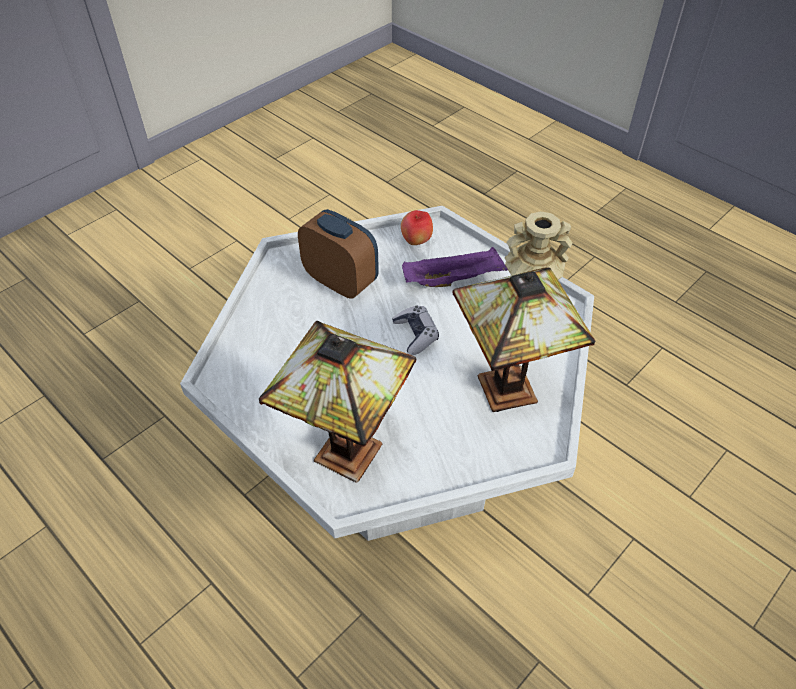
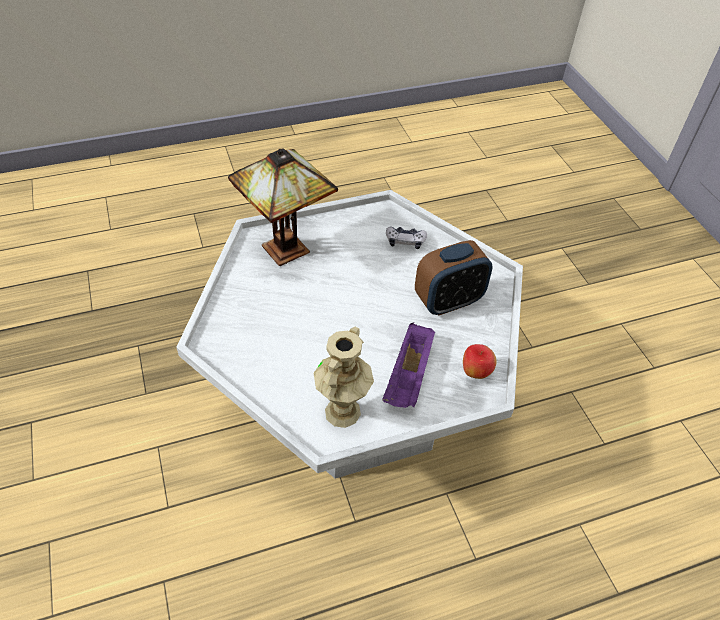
camera: 115 degrees right, 0 degrees up
game controller [392,306,439,355] -> game controller moved to [386,226,427,249]
table lamp [453,268,595,412] -> none

